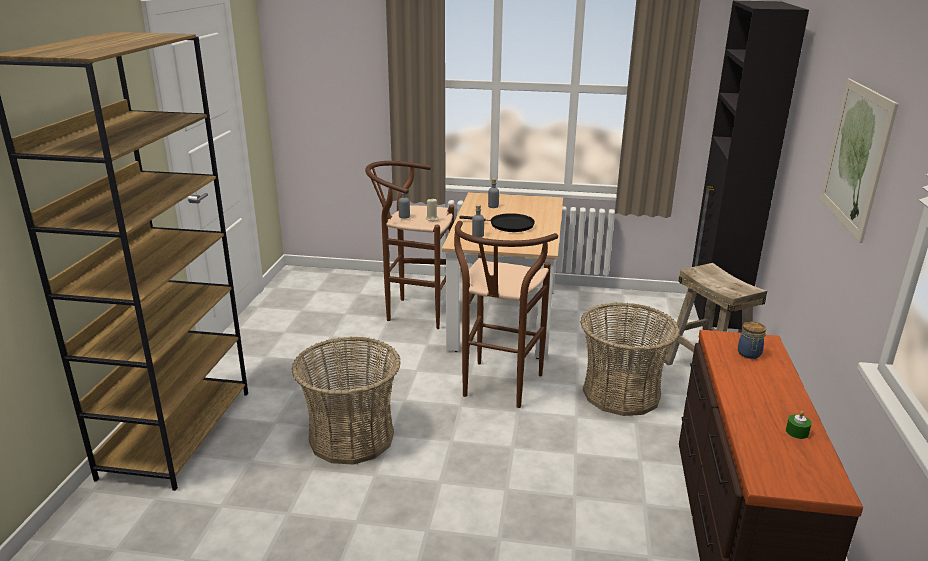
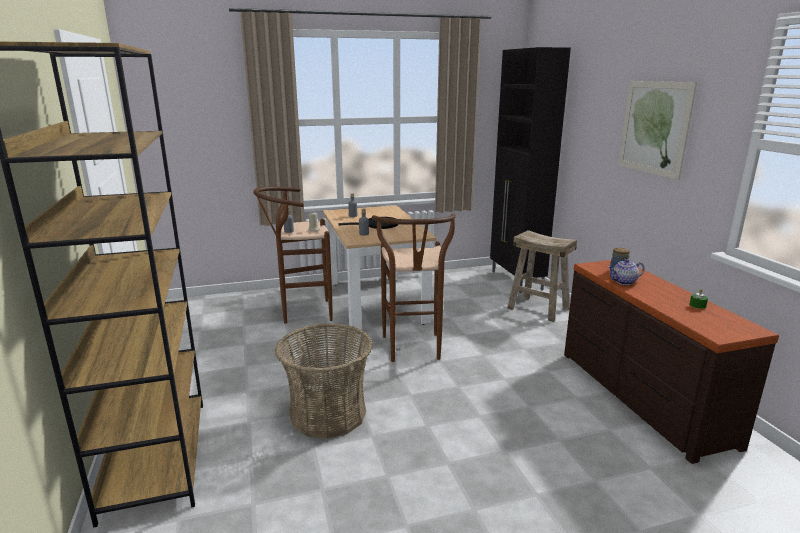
camera: 25 degrees left, 5 degrees down
basket [581,302,680,416] -> none
none -> teapot [608,259,645,285]

